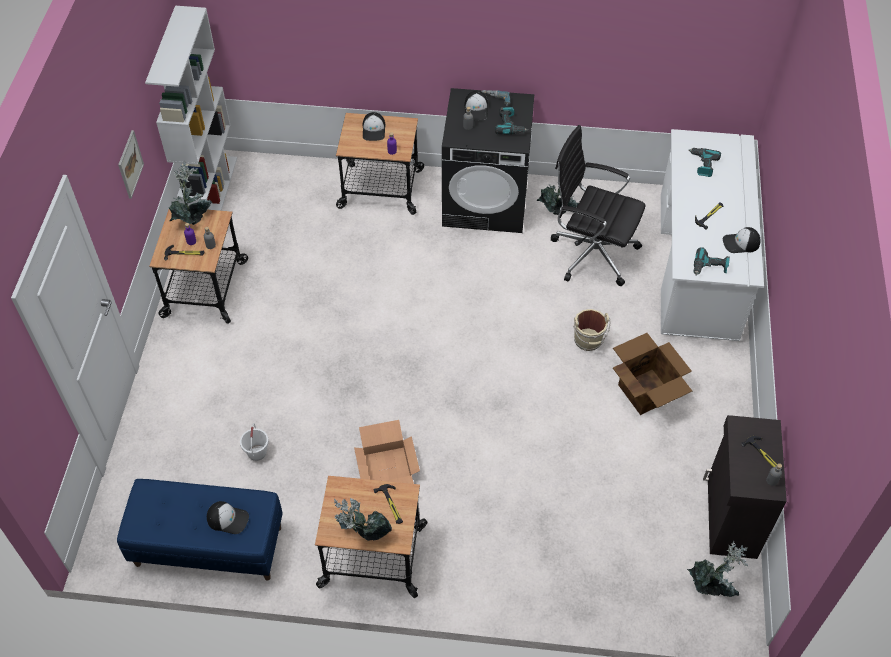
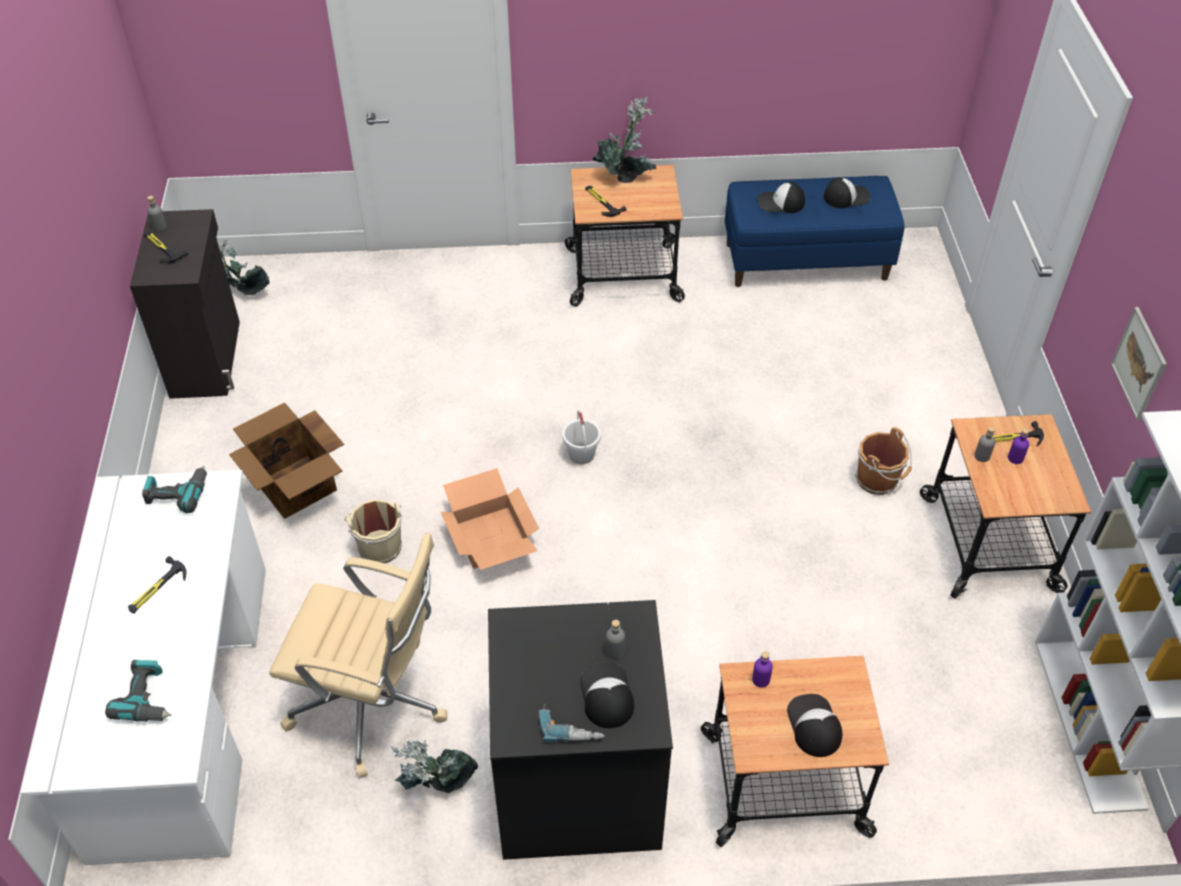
camera: 170 degrees right, 5 degrees down
potted plant [169,161,212,225] -> none
white bucket [240,423,269,461] -> white bucket moved to [562,410,601,464]
cardboard box [354,420,420,484] -> cardboard box moved to [441,468,539,570]
power drill [495,107,528,134] -> none
black office chair [551,125,645,286] -> beige office chair [269,532,447,778]
cap [723,227,761,253] -> cap moved to [824,178,871,208]
none -> brown bucket [855,427,912,495]

